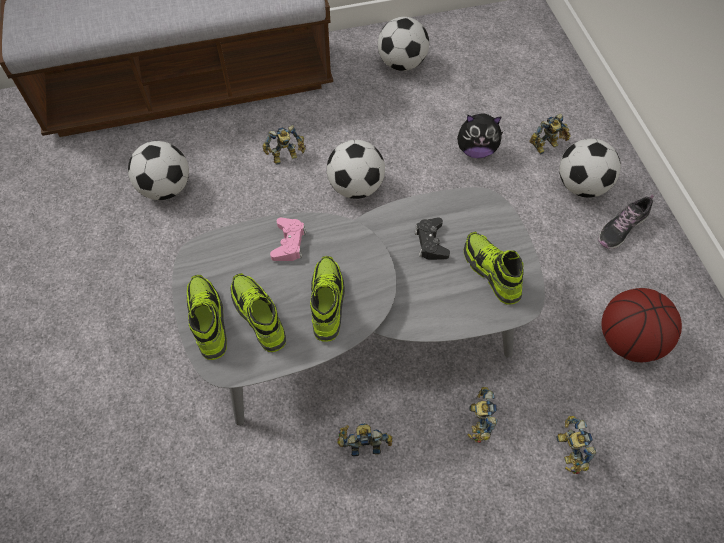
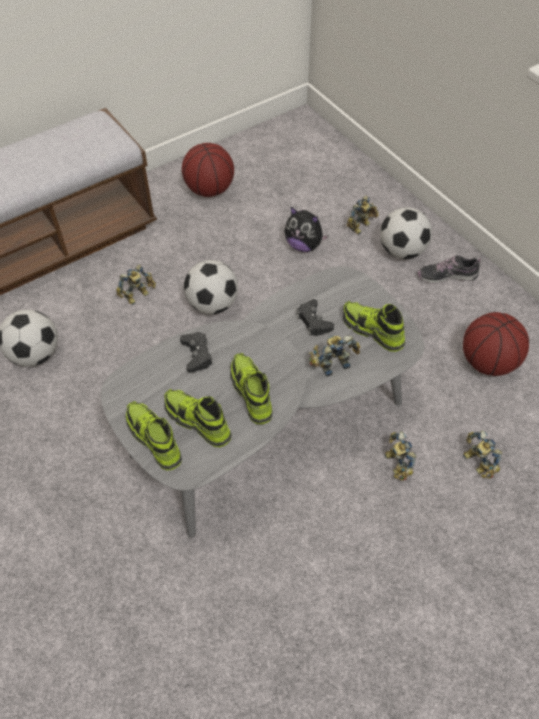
camera: 20 degrees left, 5 degrees down
pink game controller [270,218,306,261] -> black game controller [180,332,214,373]
toy robot [337,423,392,456] -> toy robot moved to [309,335,360,376]
football [378,17,429,71] -> basketball [182,143,234,197]
plush toy [457,113,504,158] -> plush toy turned 45 degrees clockwise [284,207,329,252]
shoe [598,194,654,249] -> shoe turned 60 degrees clockwise [418,255,481,284]

